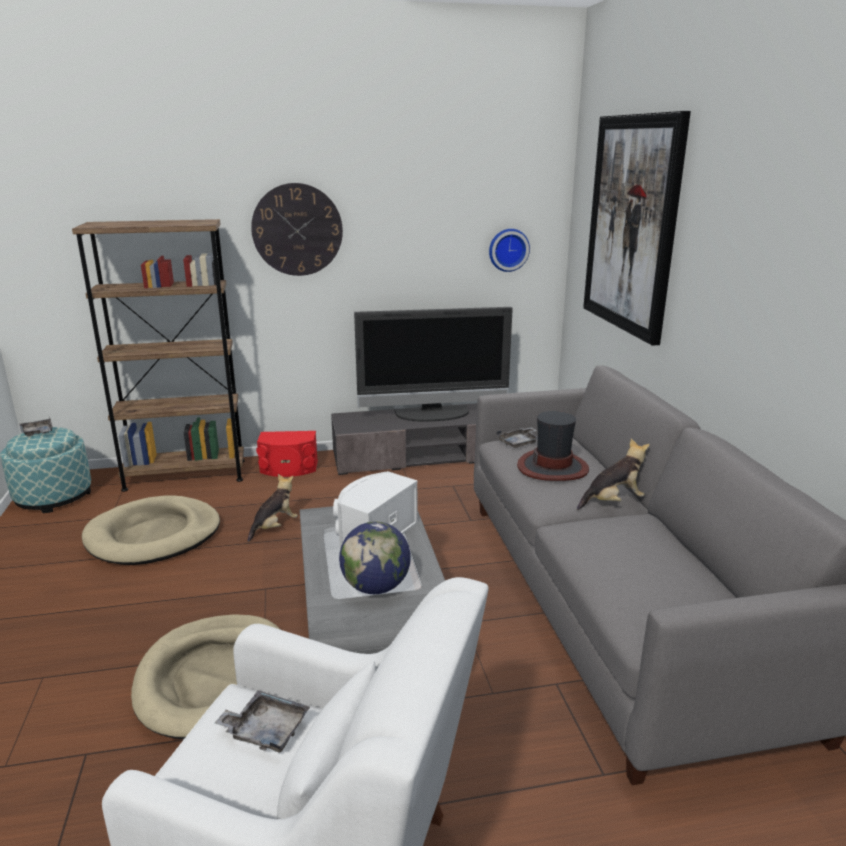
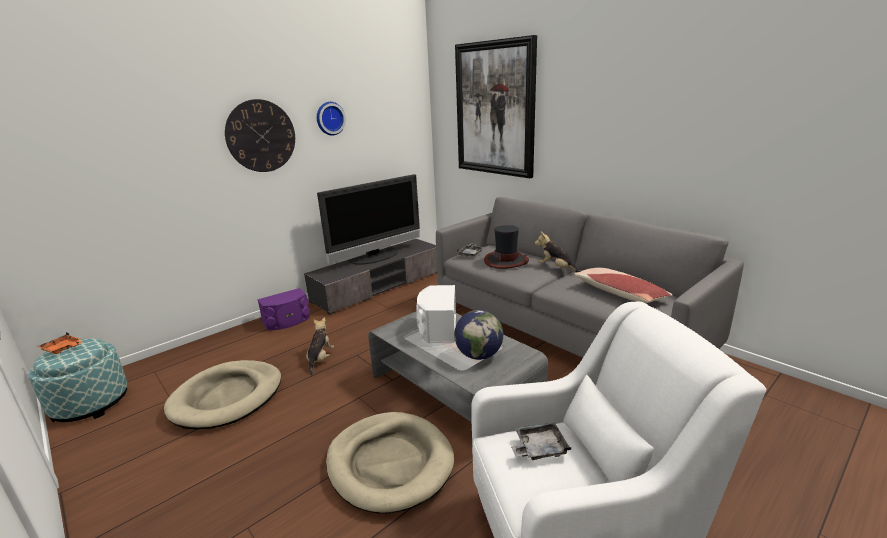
camera: 30 degrees left, 0 degrees up
grey tray [19,417,53,437] -> orange tray [37,332,82,354]
brown bookcase [72,219,245,492] -> none
red speaker [256,431,318,477] -> purple speaker [257,288,310,330]
wall clock [489,229,530,272] -> wall clock moved to [317,102,346,136]
plush toy [577,439,650,510] -> plush toy turned 90 degrees counterclockwise [535,232,581,272]
none -> pillow [574,267,672,303]

